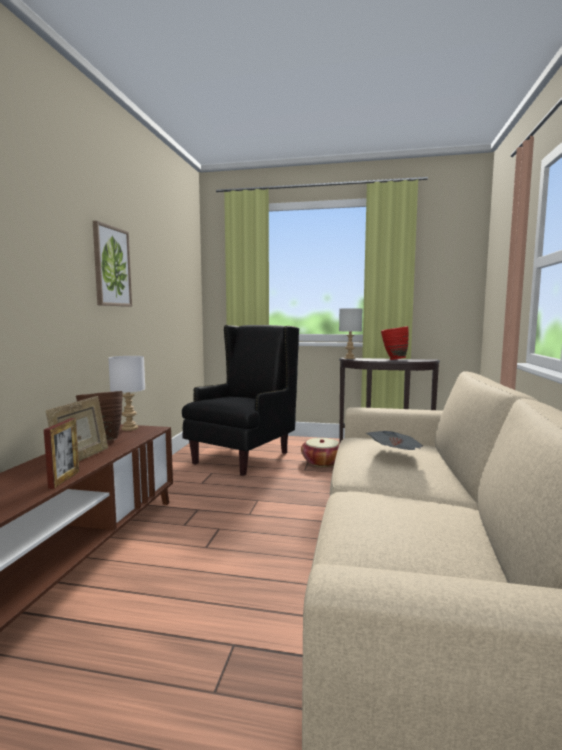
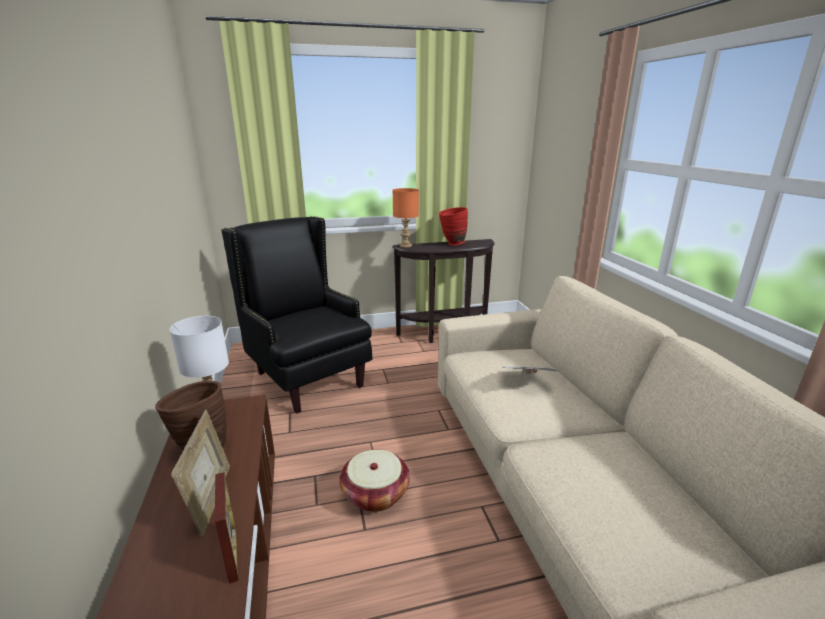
camera: 25 degrees left, 15 degrees up
picture [93,221,132,307] -> none
black armchair [182,325,299,476] -> black armchair turned 45 degrees counterclockwise [221,216,373,414]
basket [301,438,340,467] -> basket moved to [339,450,410,512]
grey table lamp [339,308,362,359] -> orange table lamp [393,188,419,248]

